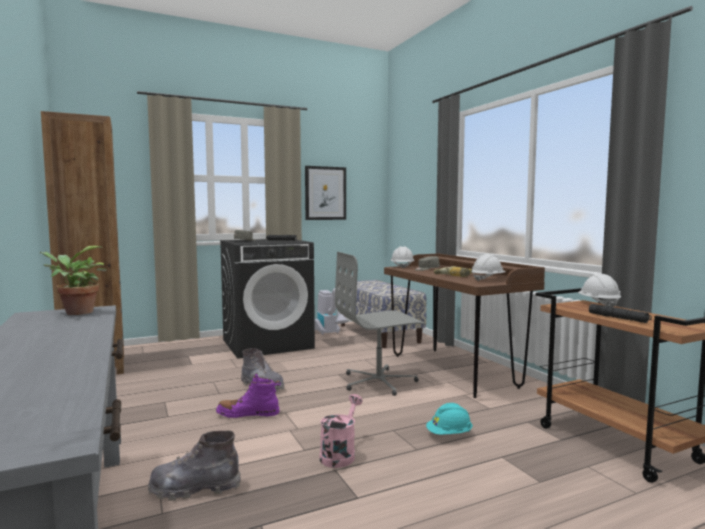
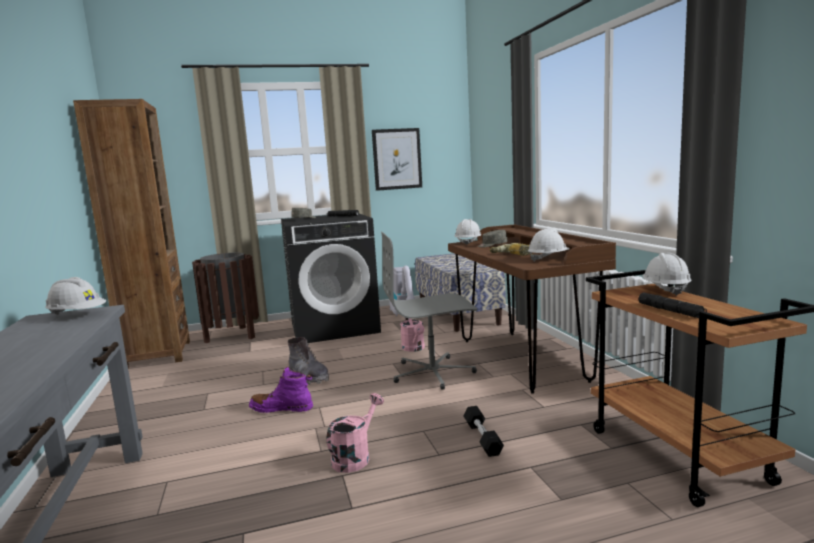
camera: 10 degrees right, 5 degrees up
potted plant [40,246,107,315] -> white hard hat [45,277,106,315]
grey boot [148,431,241,501] -> none
turquoise hard hat [426,403,473,435] -> black dumbbell [464,406,504,457]
none -> brown trash can [192,253,259,343]
none -> pink watering can [400,318,425,352]

